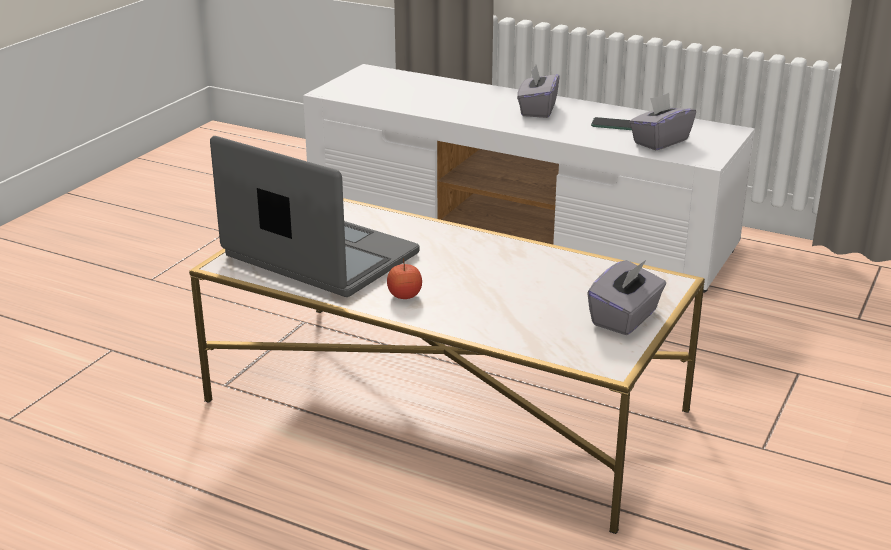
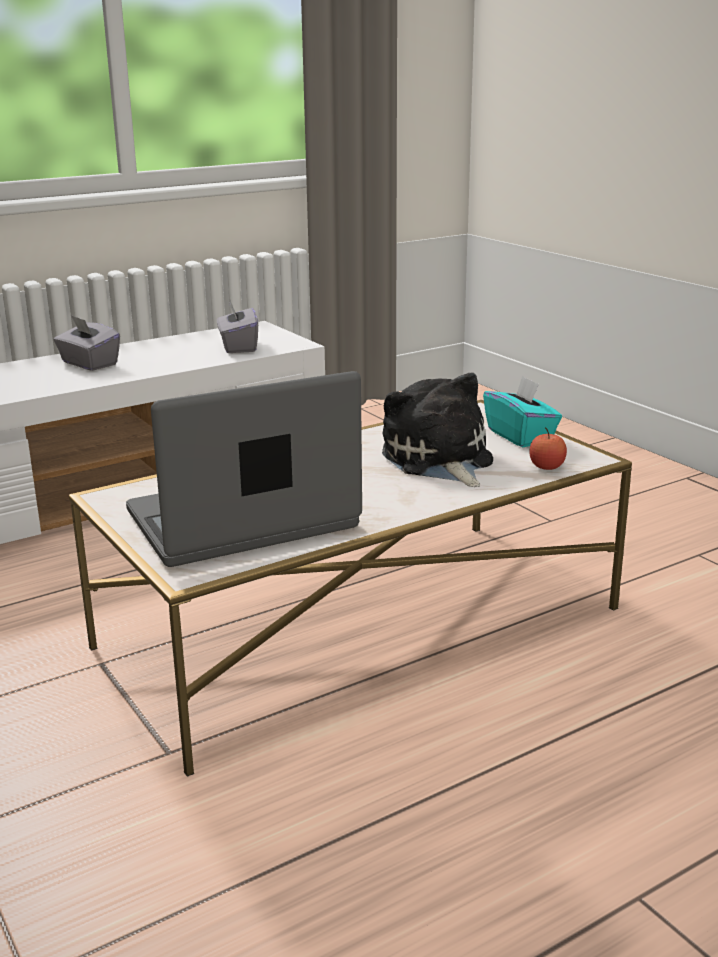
camera: 60 degrees left, 5 degrees down
apple [387,258,422,299] -> apple moved to [529,427,567,470]
grey tissue box [587,259,666,335] -> turquoise tissue box [483,375,562,447]
phone [591,117,632,130] -> none
none -> plush toy [382,372,493,487]

